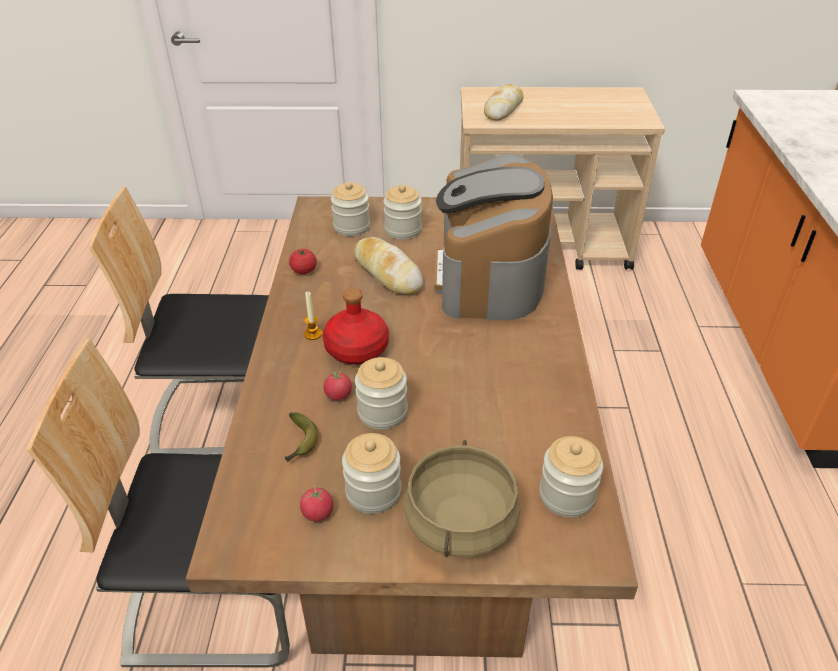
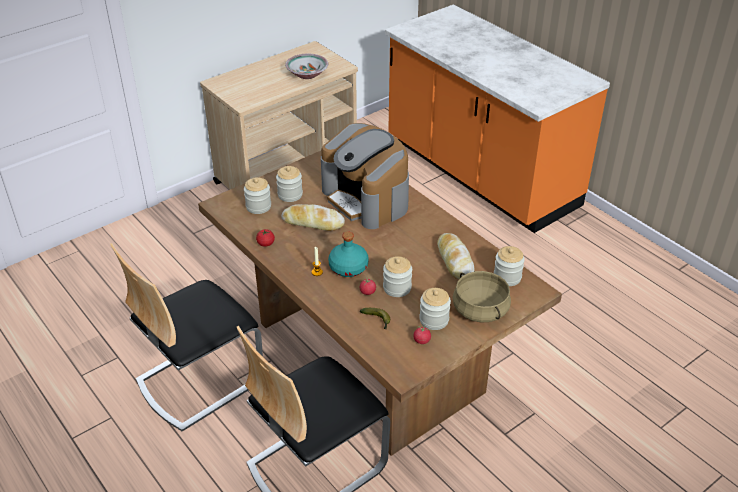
camera: 40 degrees left, 0 degrees up
red bottle [323,288,389,365] -> turquoise bottle [328,232,369,277]
bread [484,84,524,120] -> bread moved to [437,233,475,279]
none -> bowl [285,53,328,79]

